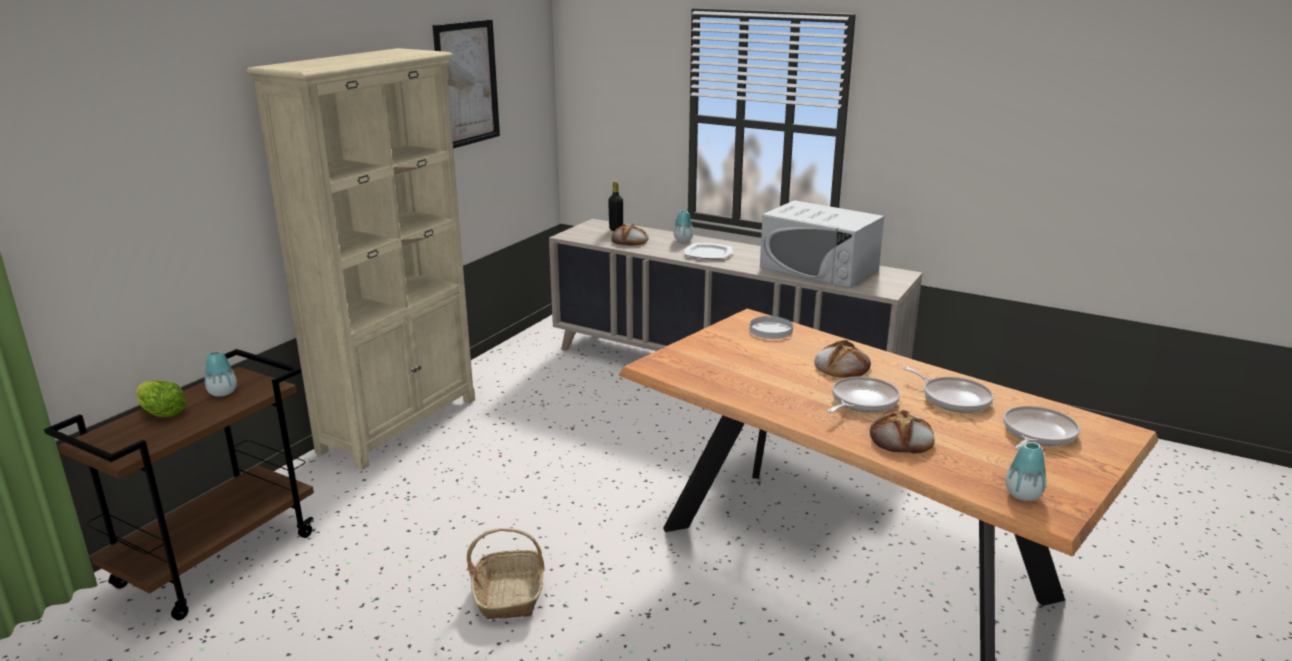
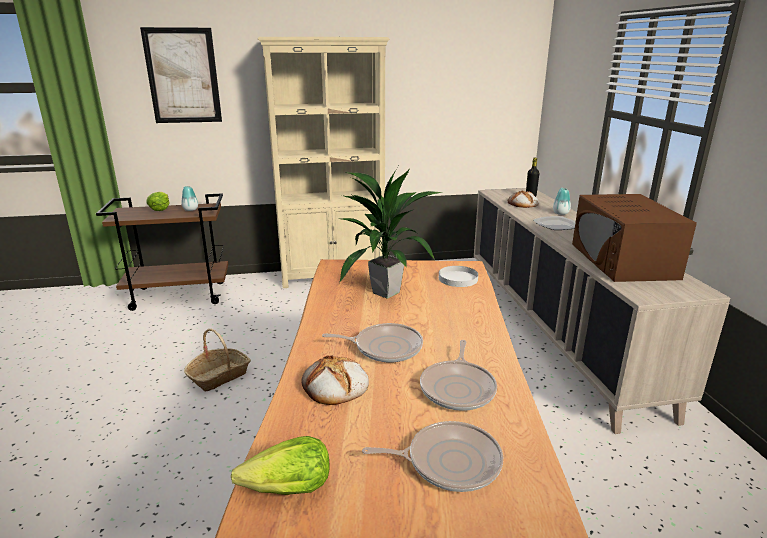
camera: 50 degrees right, 0 degrees up
picture [432,19,500,149] -> picture moved to [140,27,222,123]
white microwave [760,200,884,288] -> brown microwave [572,194,697,282]
bread [814,340,871,378] -> none
vase [1006,442,1046,501] -> lettuce [231,436,330,495]
none -> potted plant [337,170,441,298]

